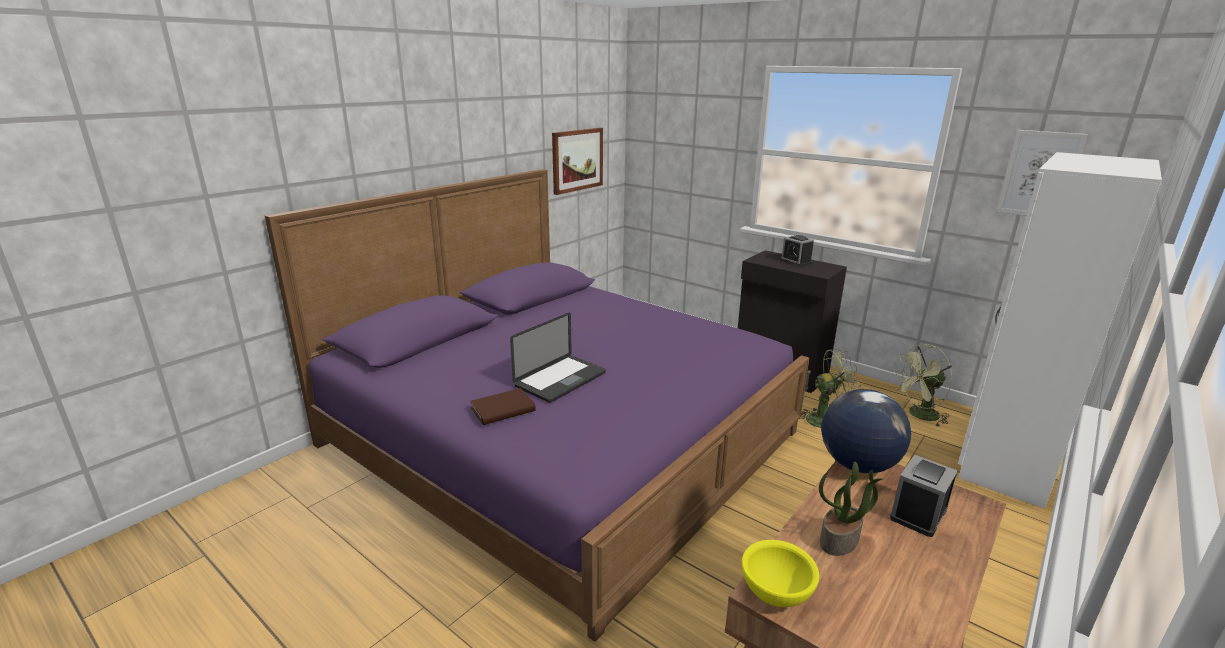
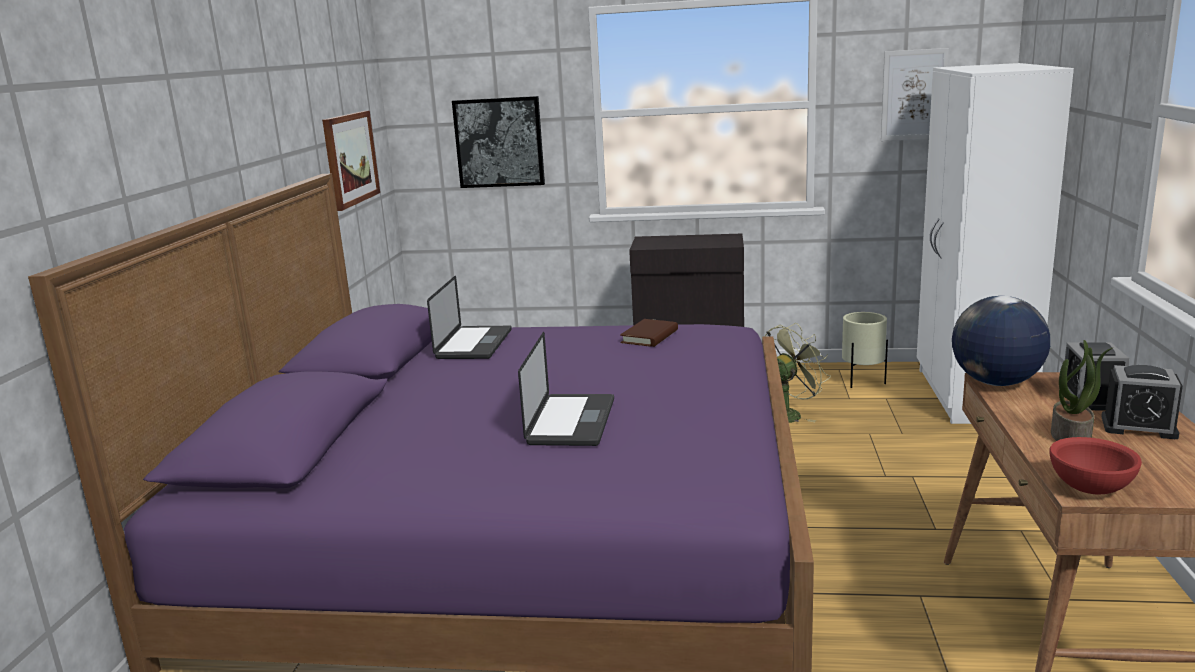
camera: 30 degrees left, 5 degrees down
brown book [470,388,536,425] -> brown book moved to [620,319,678,347]
yellow bowl [742,540,820,607] -> red bowl [1049,437,1142,494]
alarm clock [780,235,814,266] -> alarm clock moved to [1101,365,1183,439]
green fan [894,345,952,427] -> beige planter [842,312,888,388]
none -> laptop [427,276,512,359]
none -> picture [452,96,545,188]

